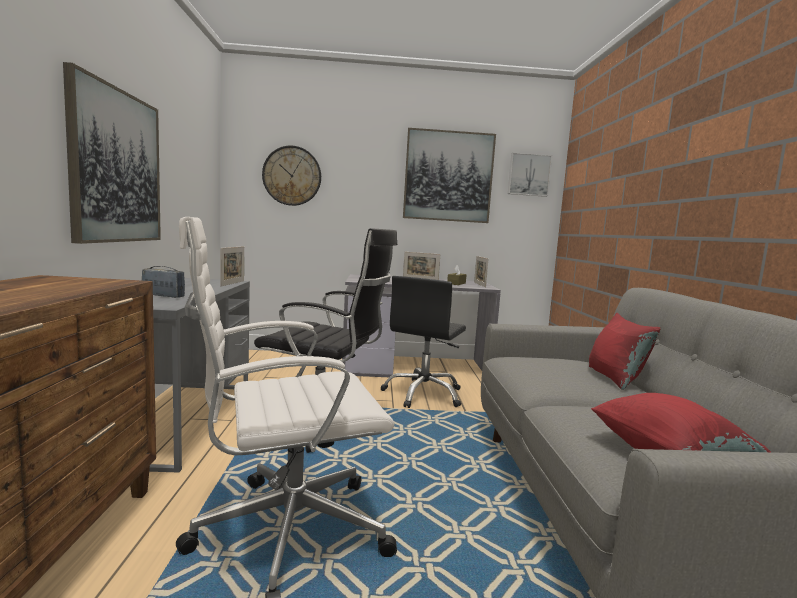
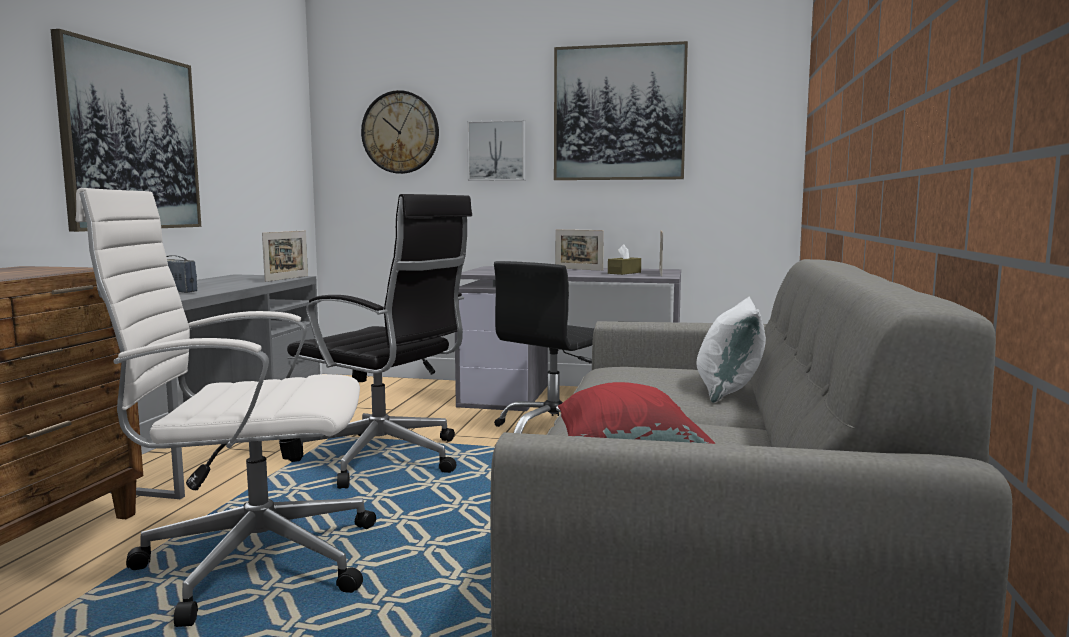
camera: 15 degrees right, 0 degrees up
picture [508,153,552,197] -> picture moved to [467,120,526,181]
red pillow [589,313,660,390] -> white pillow [696,297,766,403]

